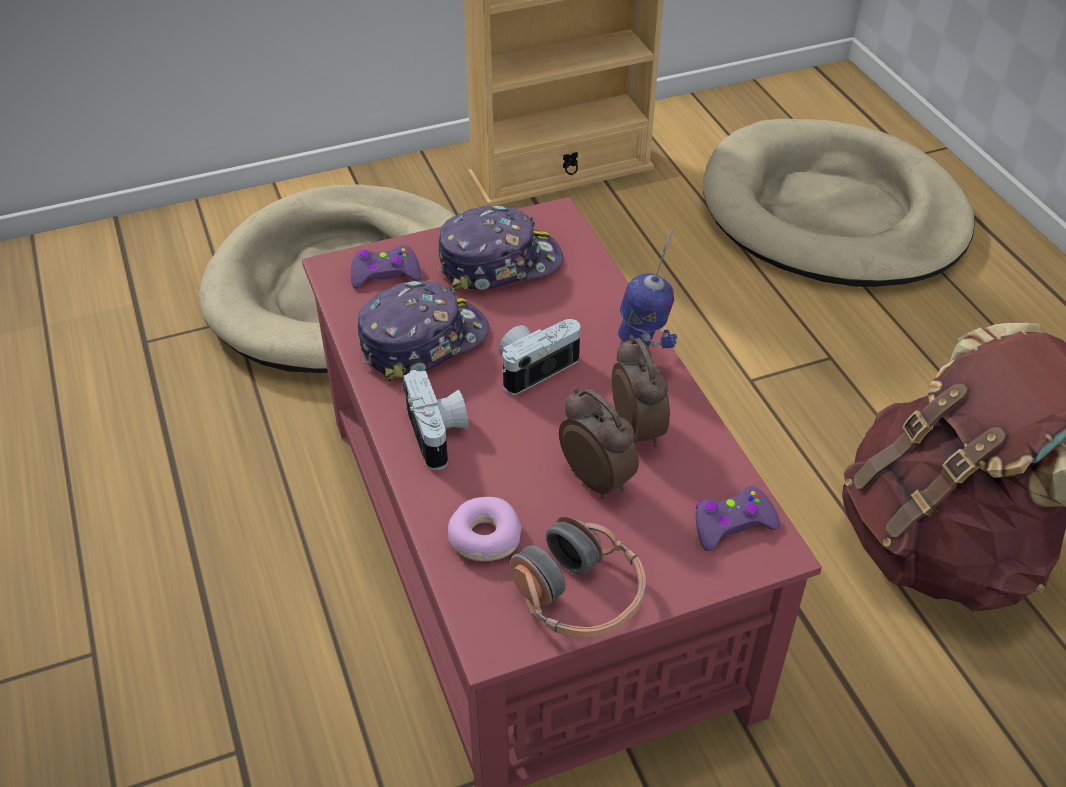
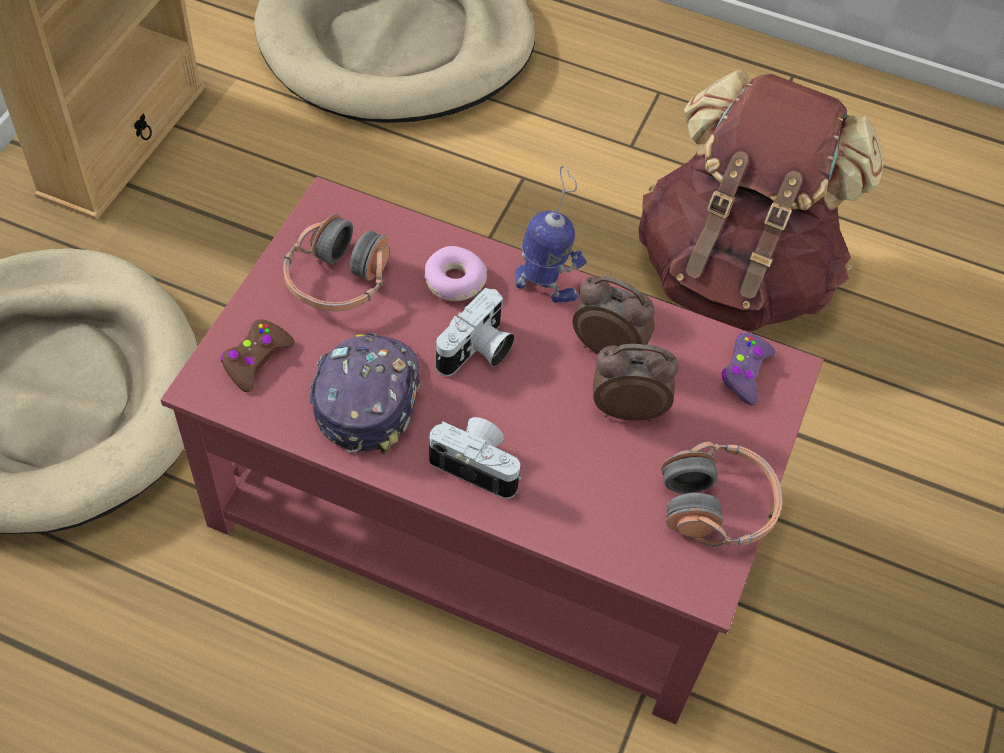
camera: 50 degrees left, 10 degrees up
purple game controller [351,245,421,289] -> brown game controller [220,319,295,392]
cap [438,206,563,292] -> headphones [283,214,390,311]
donut [448,497,522,561] -> donut moved to [425,246,487,301]
camera [499,319,581,395] -> camera turned 150 degrees counterclockwise [436,287,515,376]

